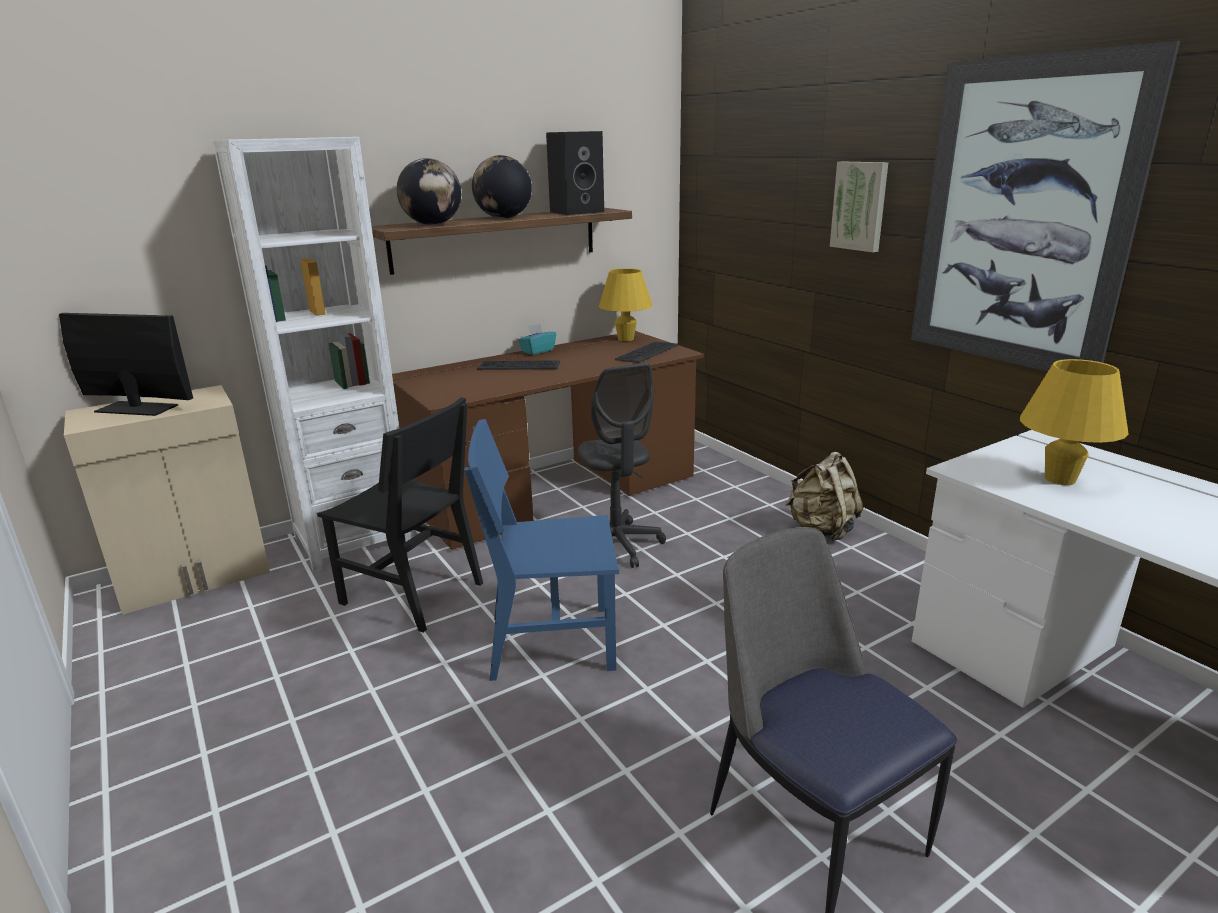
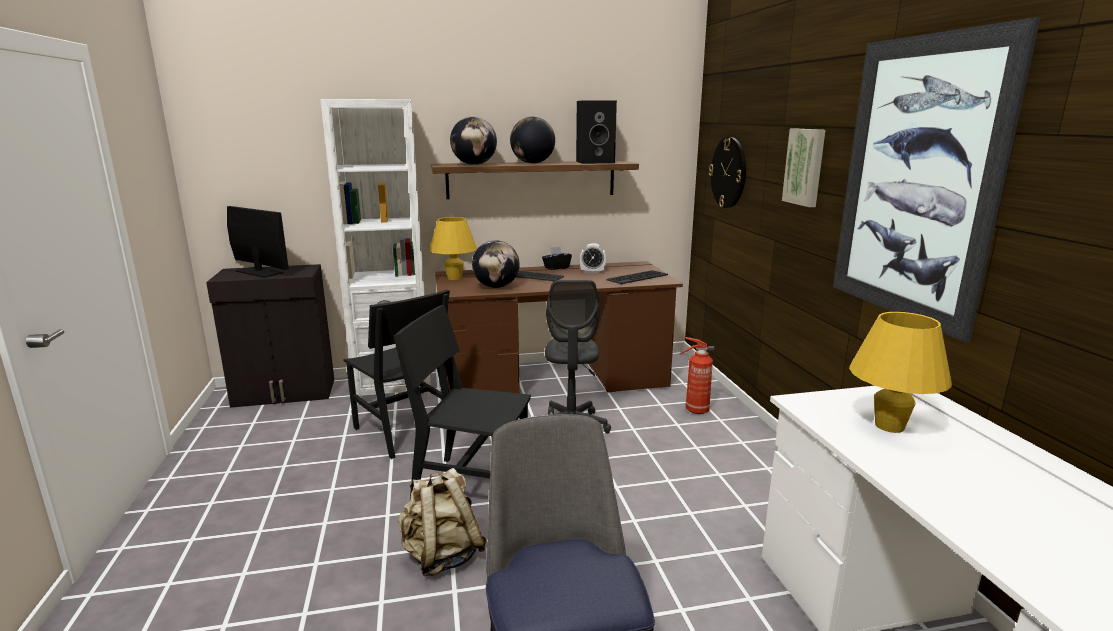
camera: 20 degrees right, 5 degrees down
beige cabinet [64,385,270,615] -> black cabinet [206,264,334,408]
blue chair [465,419,619,681] -> black chair [394,305,531,499]
turquoise tissue box [518,324,556,355] -> black tissue box [542,247,572,270]
yellow table lamp [599,268,652,341] -> yellow table lamp moved to [429,217,477,280]
beige backpack [785,452,863,542] -> beige backpack moved to [398,468,487,576]
none -> globe [472,240,520,288]
none -> alarm clock [580,243,606,273]
none -> fire extinguisher [679,337,714,414]
none -> wall clock [709,137,746,208]

